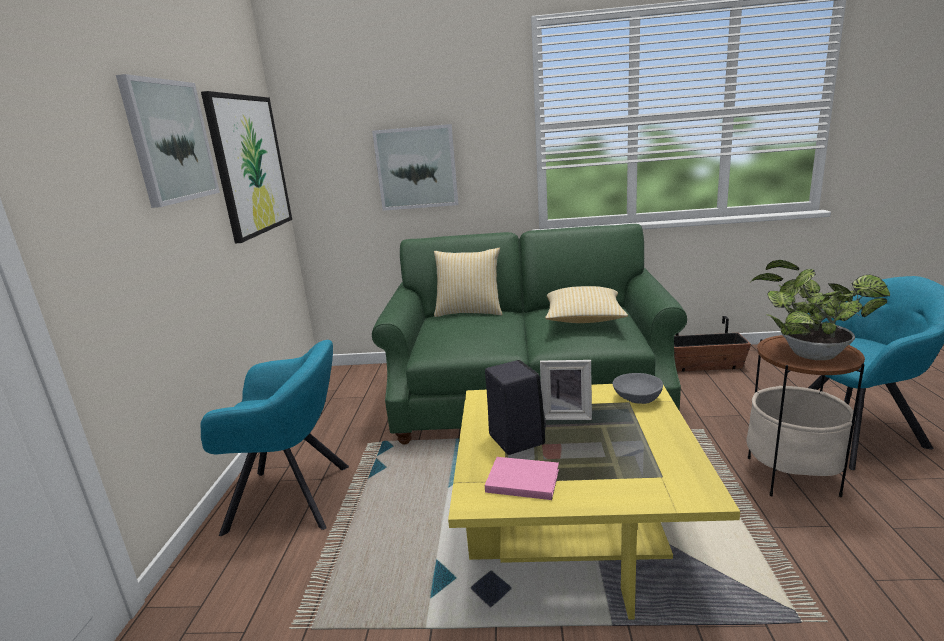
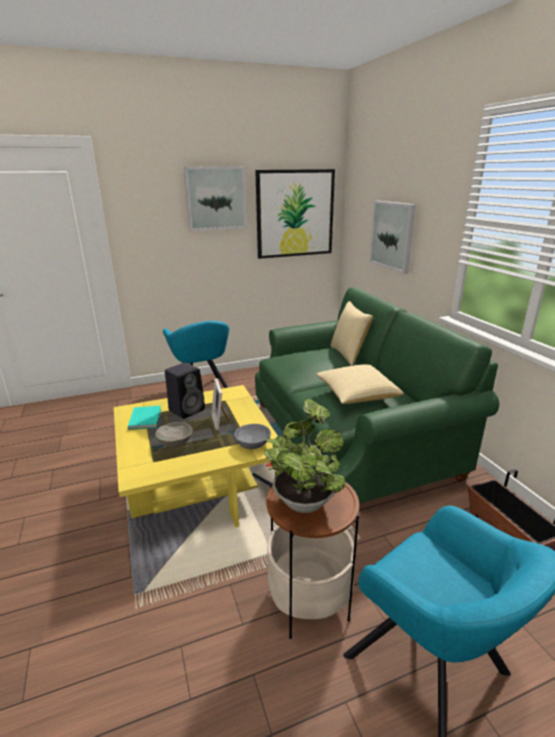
camera: 65 degrees right, 5 degrees up
pink book [485,457,559,500] -> turquoise book [128,406,161,430]
none -> grey bowl [155,422,193,447]

